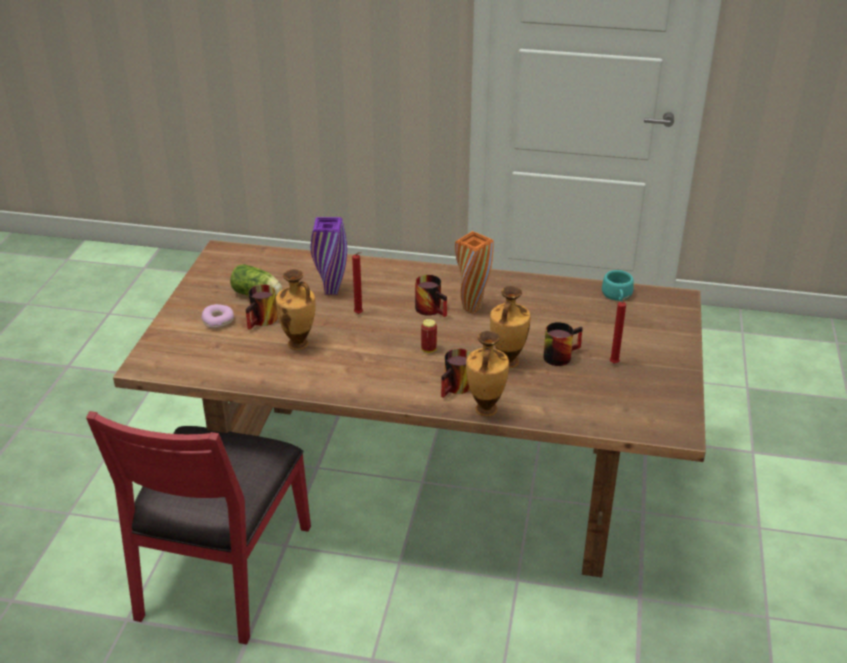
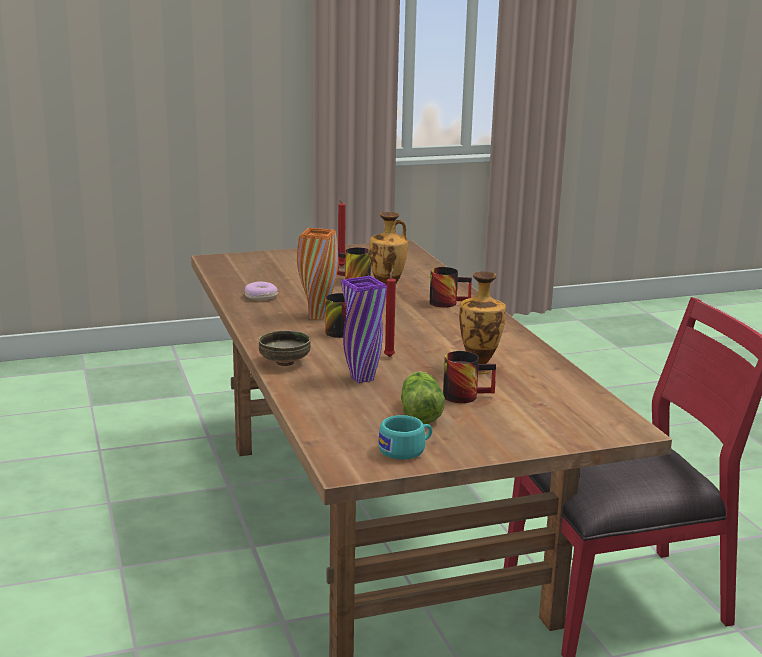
camera: 120 degrees left, 15 degrees down
donut [201,304,234,329] -> donut moved to [244,282,278,300]
can [421,319,437,353] -> none
vase [466,331,509,416] -> none
turquoise cup [602,270,634,301] -> turquoise cup moved to [378,415,432,460]
none -> bowl [259,330,311,366]

